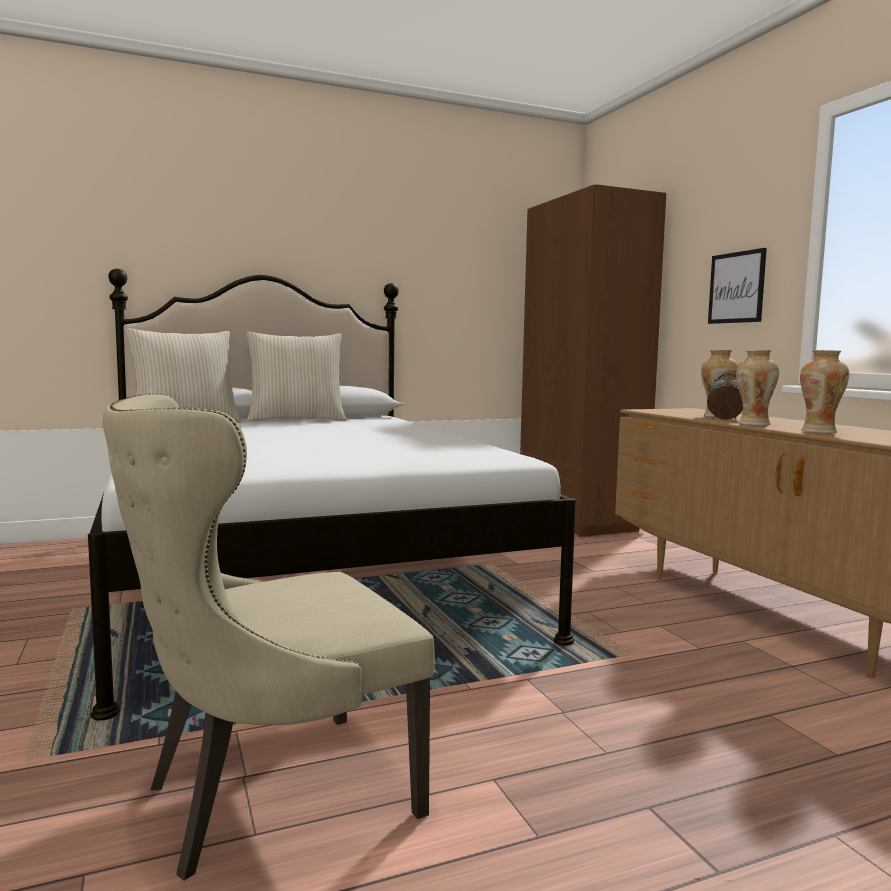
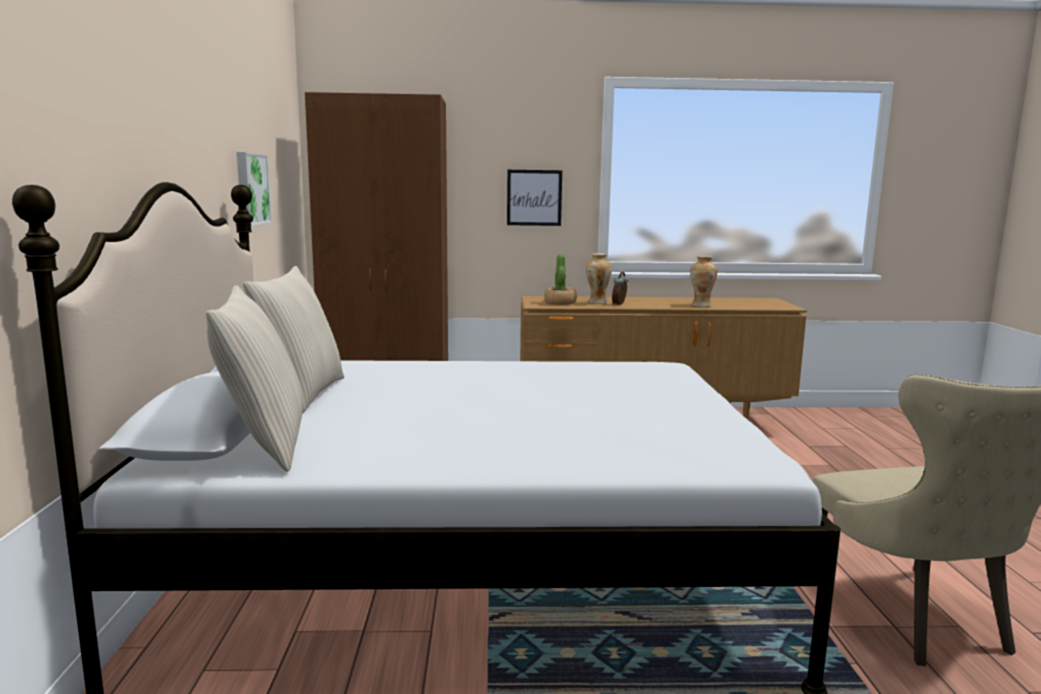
camera: 70 degrees left, 5 degrees up
vase [736,350,779,426] -> none
none -> picture [237,152,272,226]
none -> potted plant [544,254,577,305]

